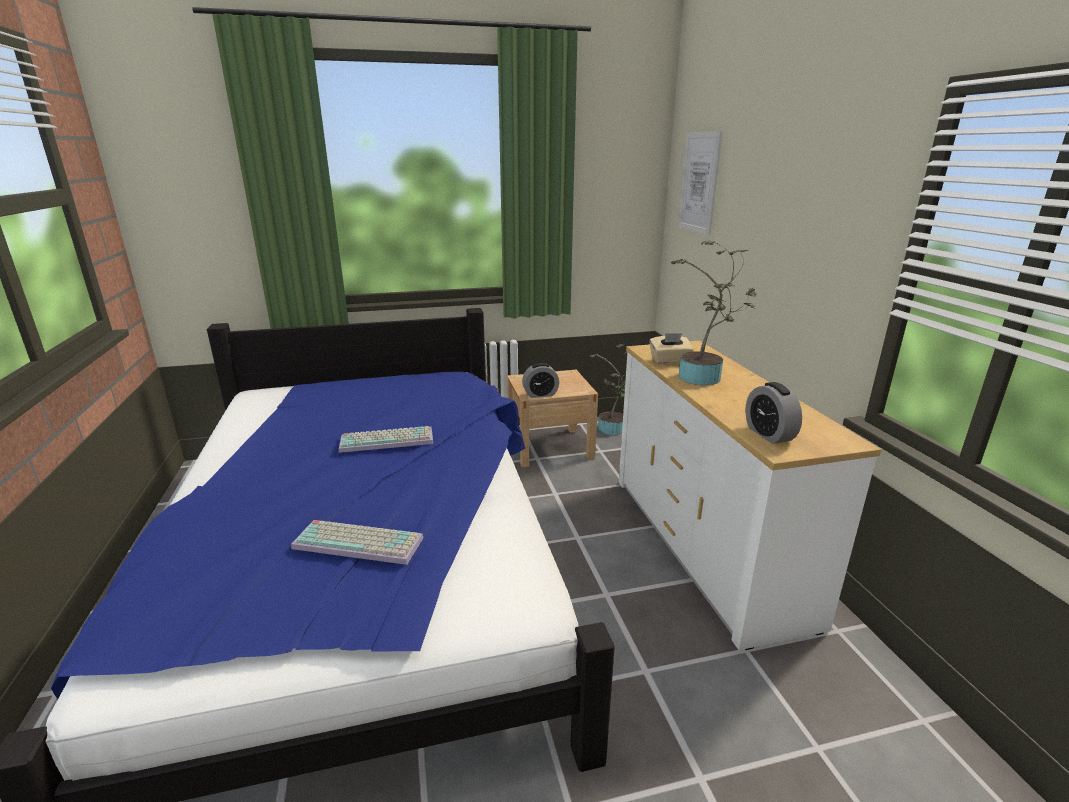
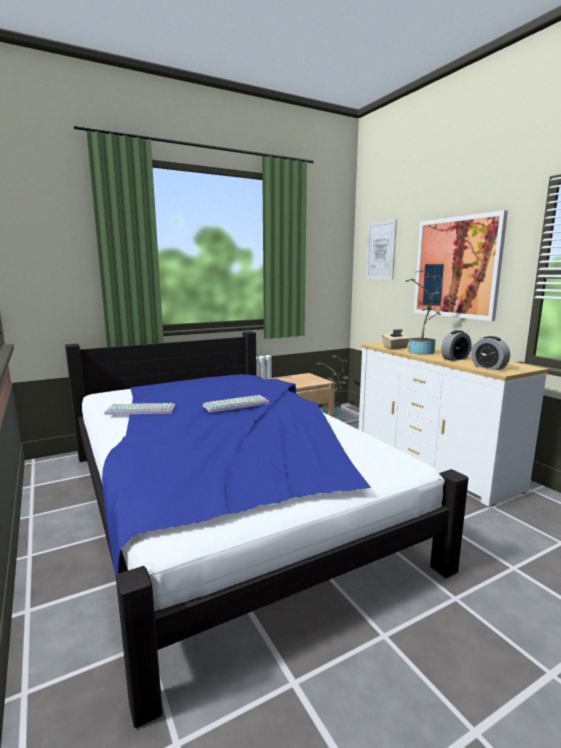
camera: 15 degrees left, 10 degrees down
keyboard [291,520,424,565] -> keyboard moved to [104,403,175,415]
alarm clock [522,363,559,398] -> alarm clock moved to [441,330,471,361]
none -> picture [414,210,508,321]

